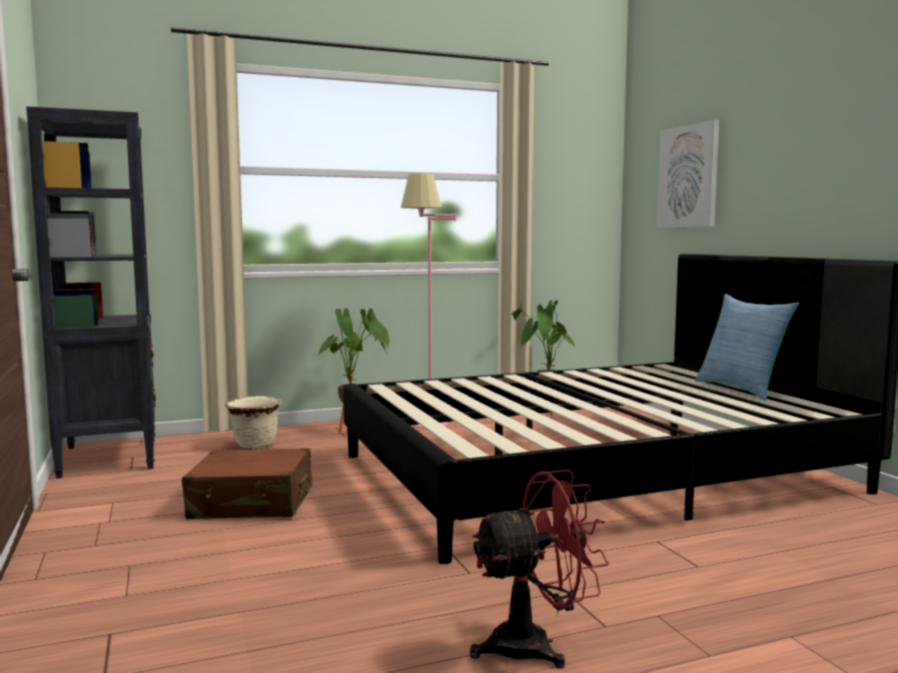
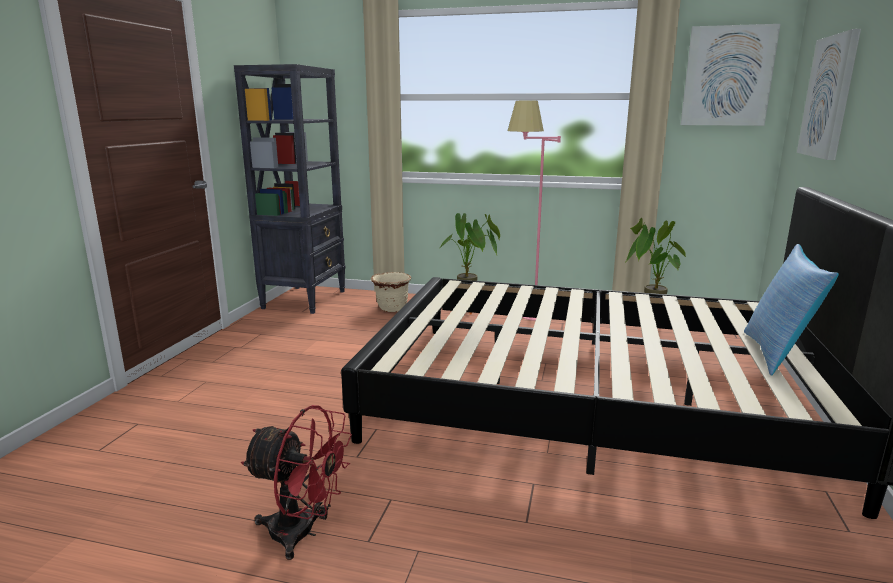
camera: 35 degrees right, 10 degrees up
brown suitcase [182,448,312,519] -> none
none -> picture [681,24,781,126]

